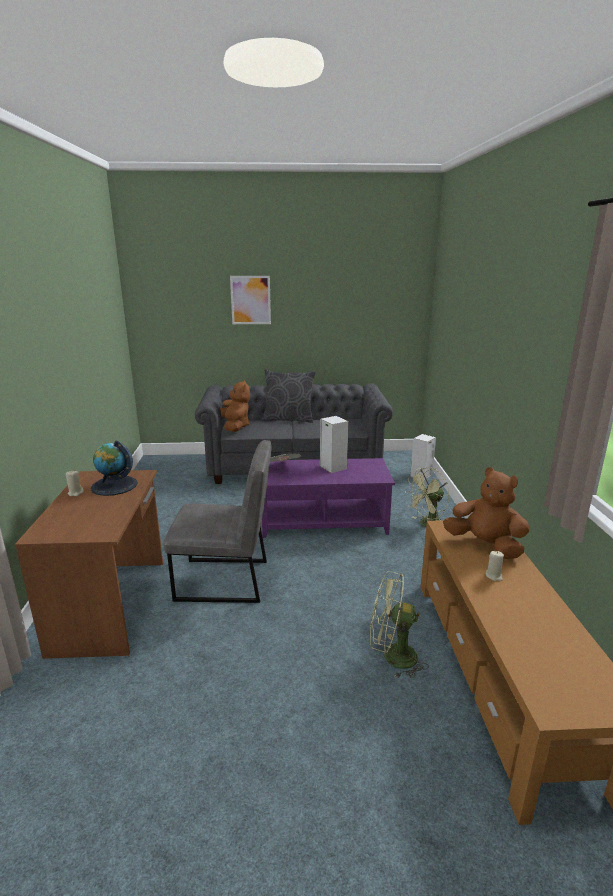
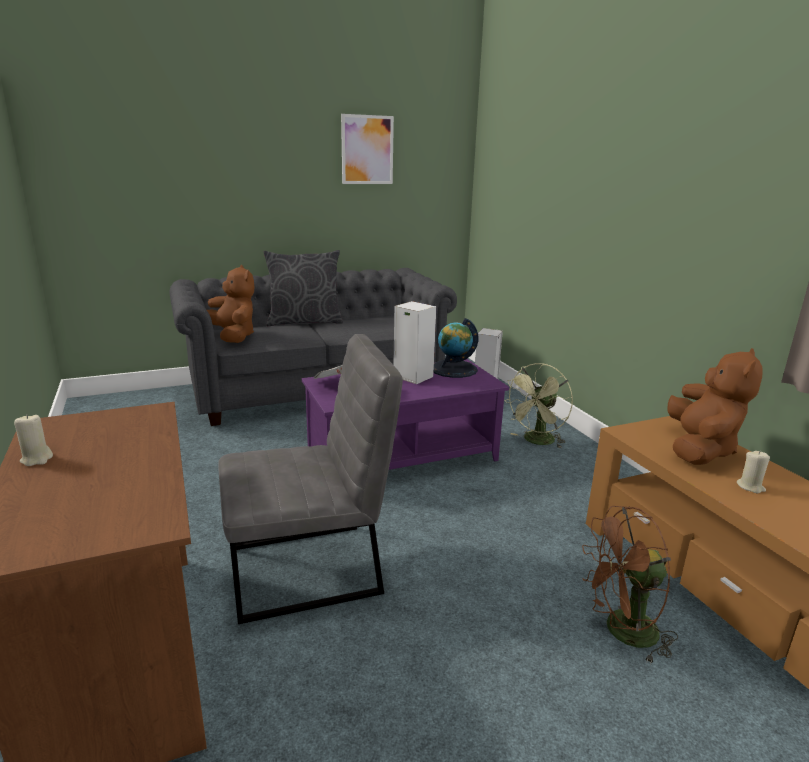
camera: 20 degrees left, 0 degrees up
globe [91,440,138,496] -> globe moved to [434,318,478,378]
picture [230,276,271,324] -> picture moved to [341,114,394,184]
green fan [370,571,429,678] -> brown fan [582,506,678,665]
brown plush toy [443,467,530,559] -> brown plush toy turned 90 degrees clockwise [668,348,762,465]

